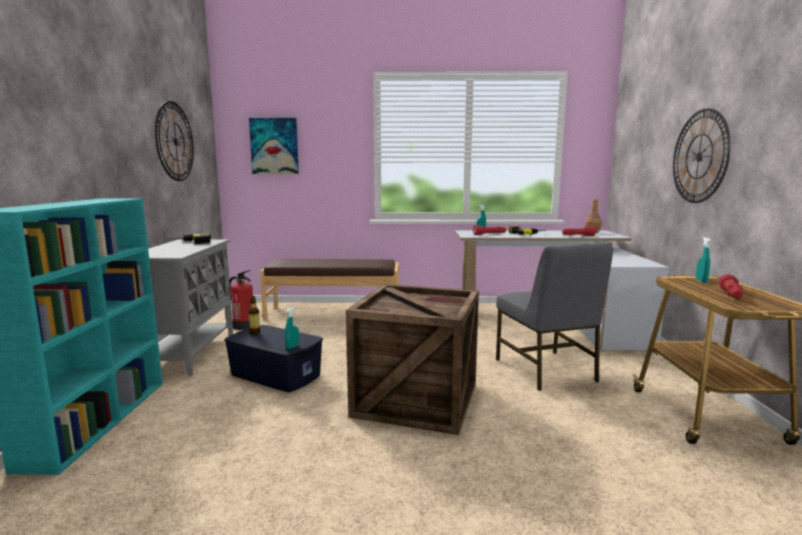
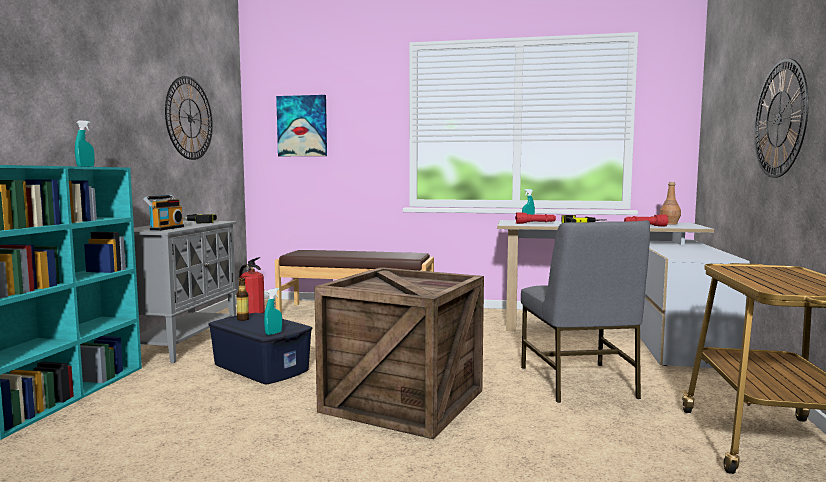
camera: 10 degrees right, 5 degrees down
turquoise spray bottle [696,237,710,283] -> turquoise spray bottle moved to [75,120,94,167]
red flashlight [718,274,743,299] -> none
none -> radio [143,195,184,231]

